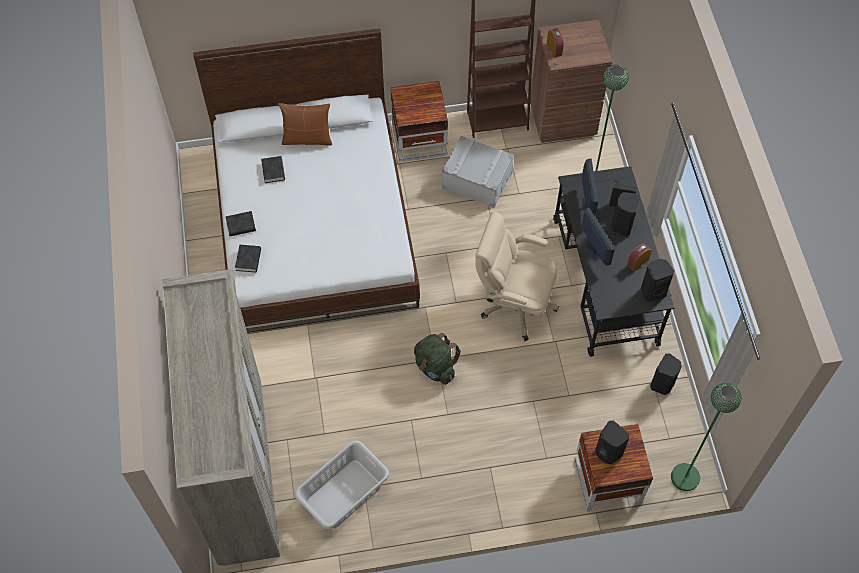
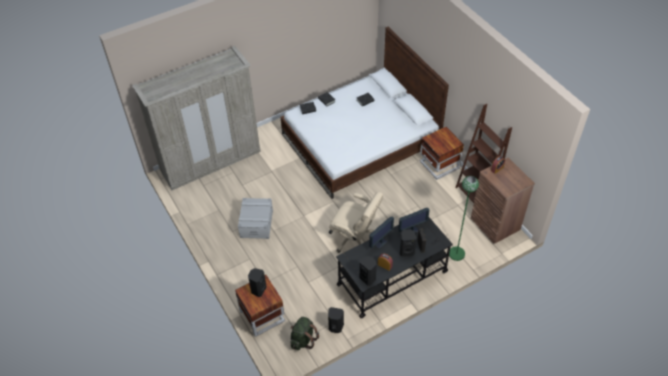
camera: 70 degrees right, 10 degrees down
brown pillow [278,103,332,146] -> none
grey laundry basket [295,441,390,529] -> none
green backpack [414,333,461,385] -> green backpack moved to [290,317,319,350]
grey storage box [442,136,514,207] -> grey storage box moved to [238,198,273,239]
beige office chair [475,212,559,342] -> beige office chair turned 120 degrees clockwise [329,192,383,253]
green floor lamp [671,383,741,491] -> none

